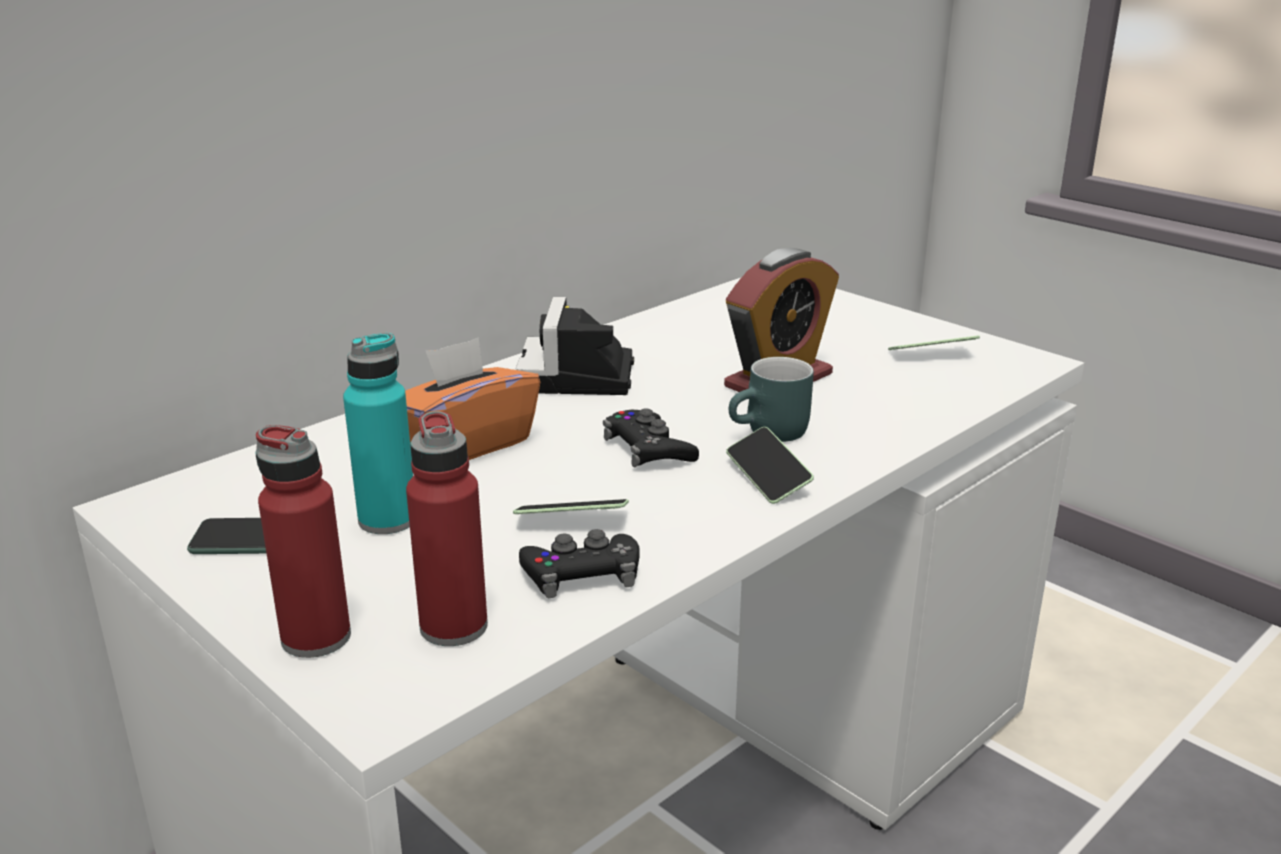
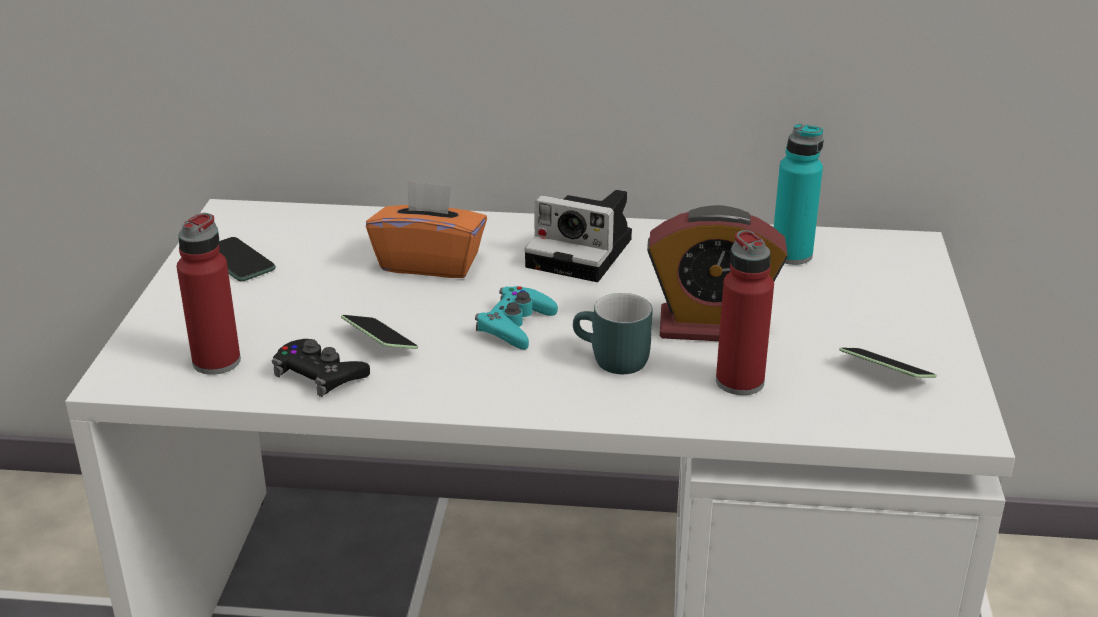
camera: 50 degrees right, 5 degrees up
red bottle [256,425,351,658] -> red bottle moved to [716,230,774,395]
turquoise bottle [343,333,413,534] -> turquoise bottle moved to [774,124,824,265]
camera [515,297,634,395] -> camera turned 120 degrees counterclockwise [525,190,632,282]
black game controller [603,409,699,468] -> turquoise game controller [475,286,558,350]
phone [726,427,814,504] -> none

